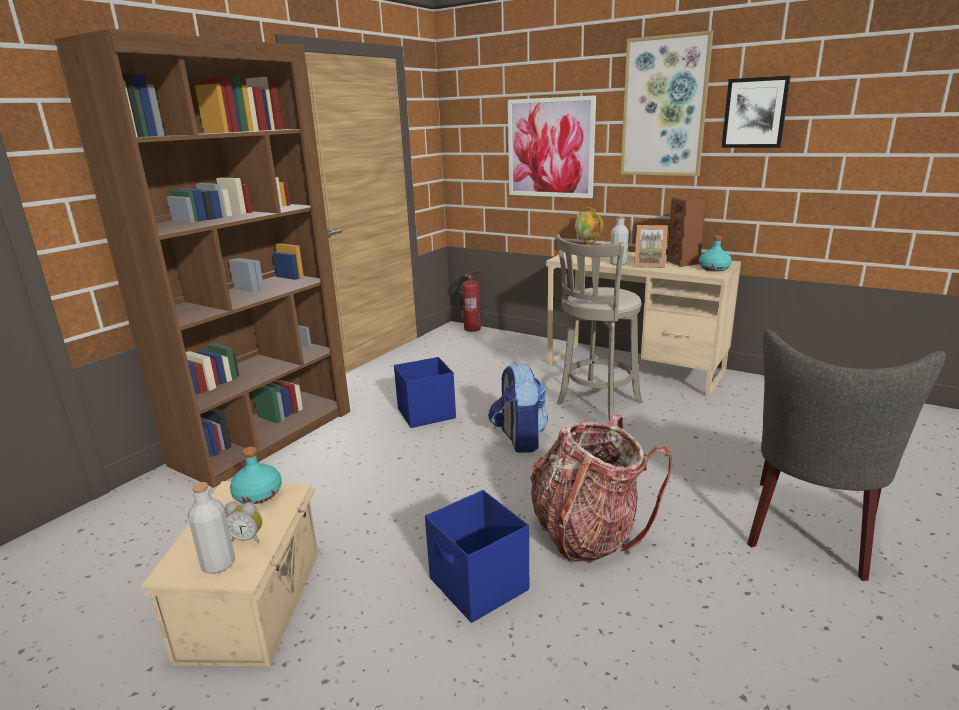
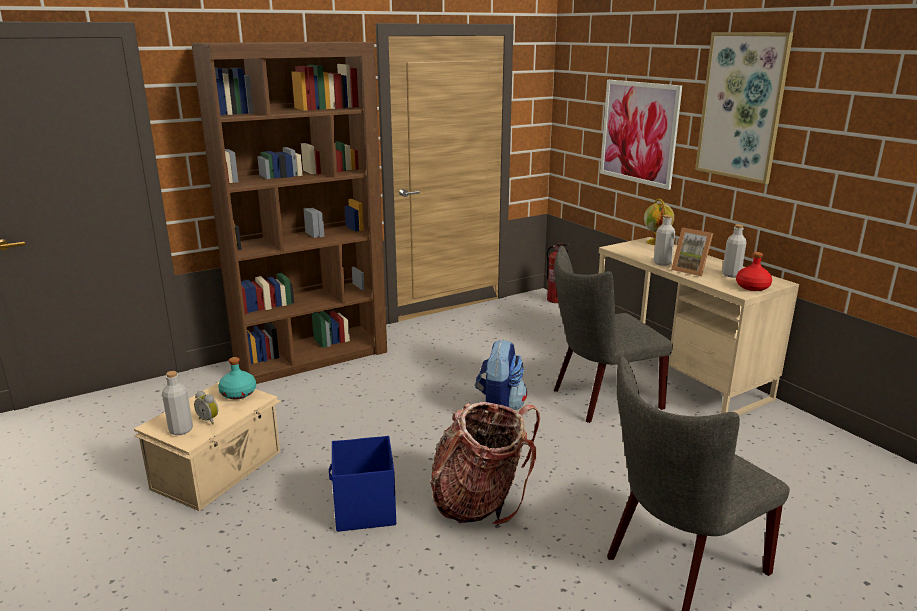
camera: 25 degrees right, 0 degrees up
blue storage box [394,357,456,428] -> none
grey stool [555,234,643,420] -> grey chair [554,246,673,423]
brown speaker [667,197,706,267] -> grey bottle [722,224,747,278]
turquoise bottle [699,235,732,271] -> red bottle [736,252,772,291]
picture [721,76,791,148] -> none

